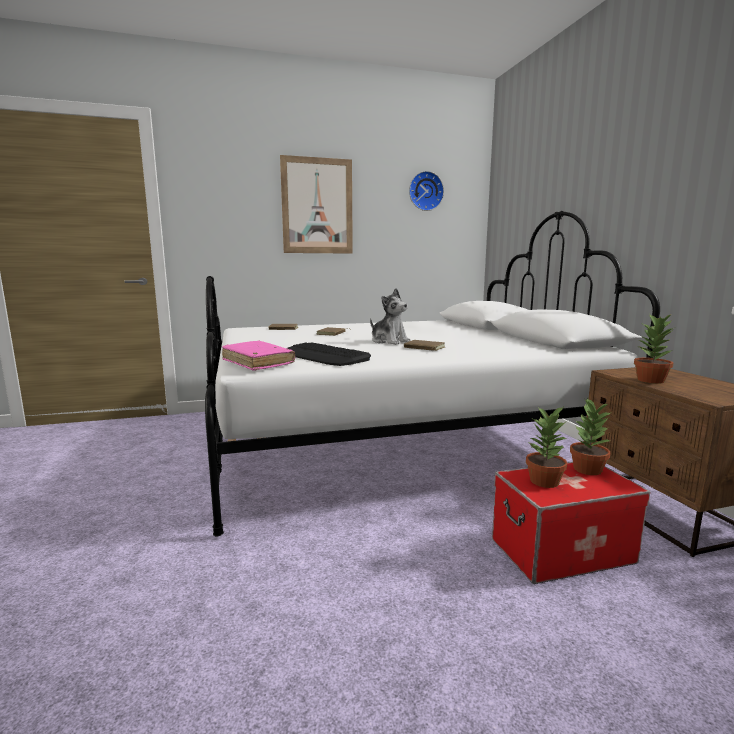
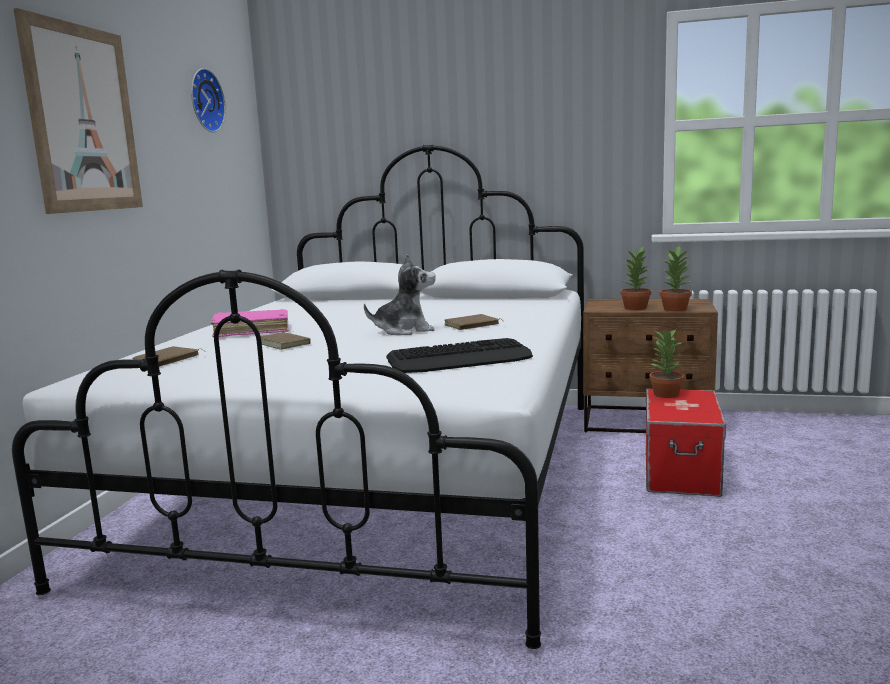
camera: 60 degrees left, 0 degrees up
pink book [222,341,295,371] -> pink book moved to [211,309,289,337]
potted plant [526,406,567,488] -> potted plant moved to [660,246,692,312]

